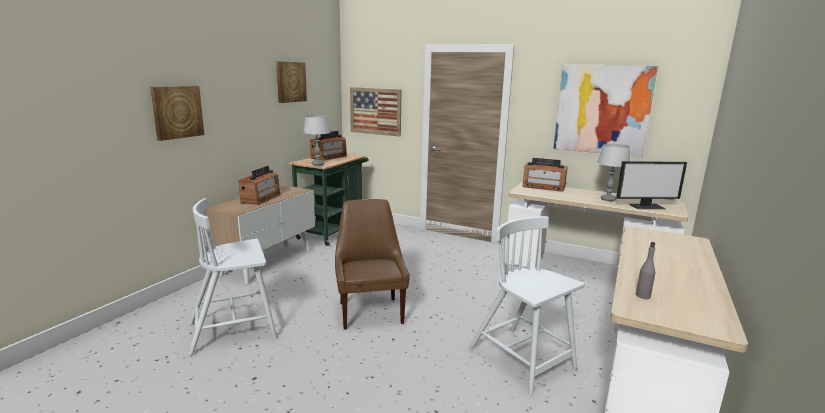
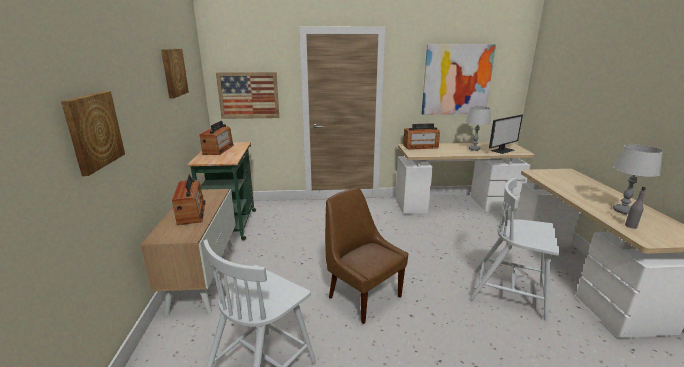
camera: 30 degrees left, 5 degrees up
grey table lamp [303,115,330,165] -> grey table lamp moved to [613,144,663,214]

